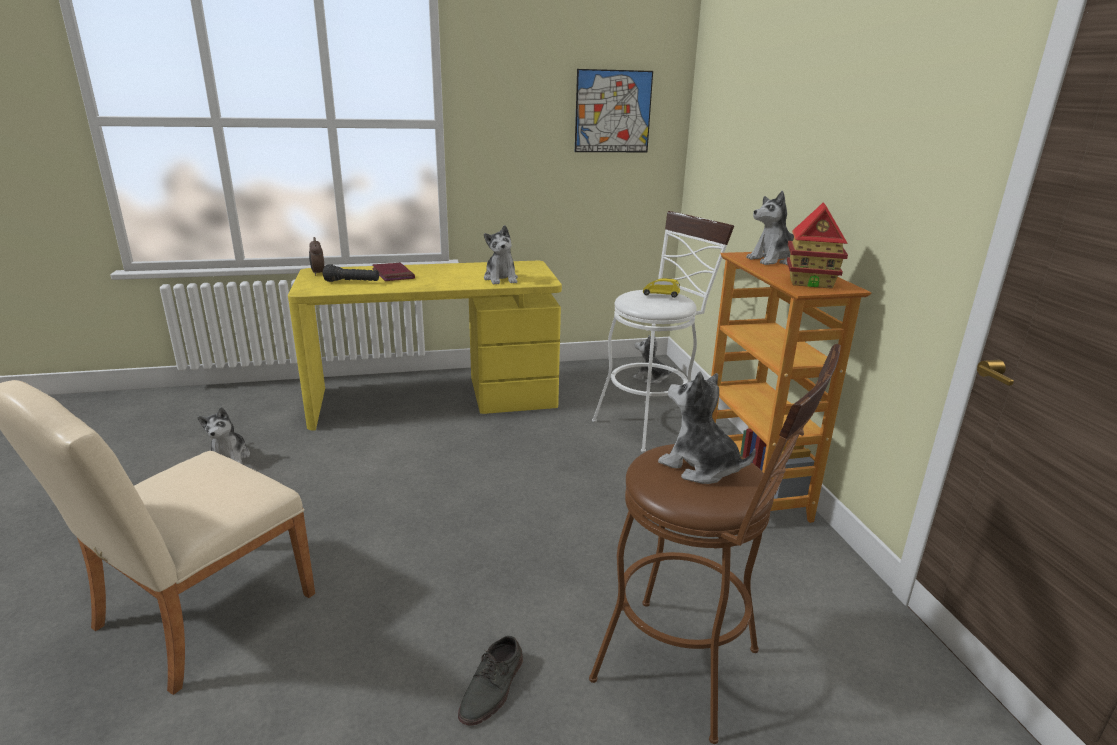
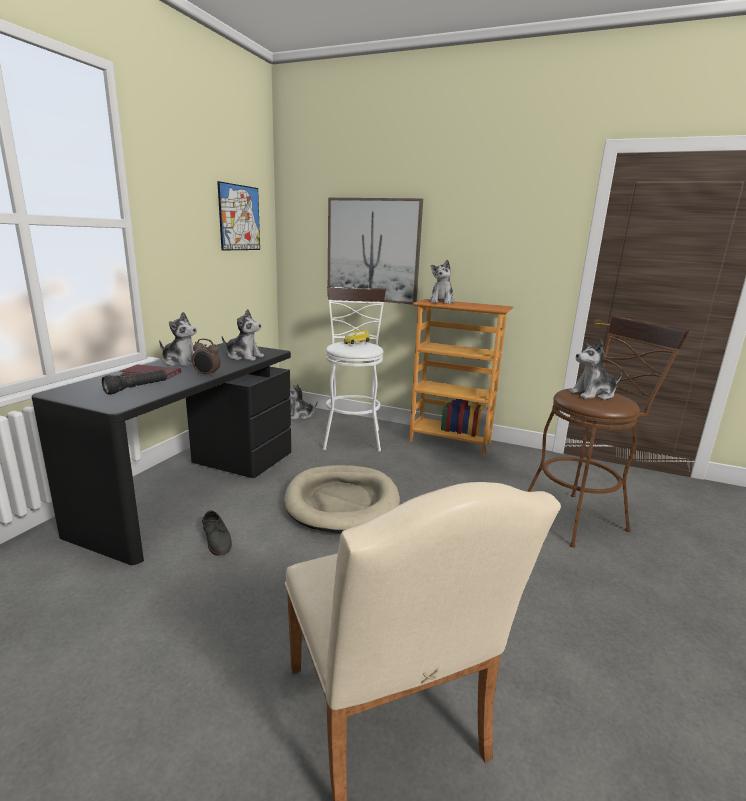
camera: 55 degrees left, 5 degrees down
plush toy [197,407,250,463] -> plush toy moved to [159,312,197,367]
yellow desk [288,261,562,431] -> black desk [32,342,291,565]
alarm clock [309,237,325,276] -> alarm clock moved to [192,339,221,377]
grey shoe [458,636,523,726] -> grey shoe moved to [202,510,232,556]
toy house [787,202,848,289] -> none
none -> beige dog bed [284,465,400,533]
none -> picture [328,198,423,305]

